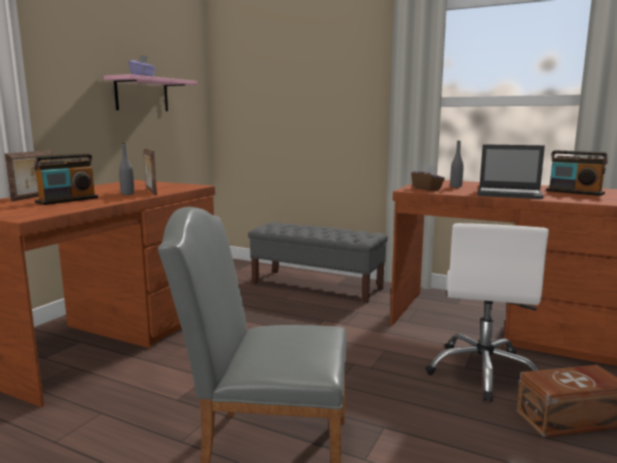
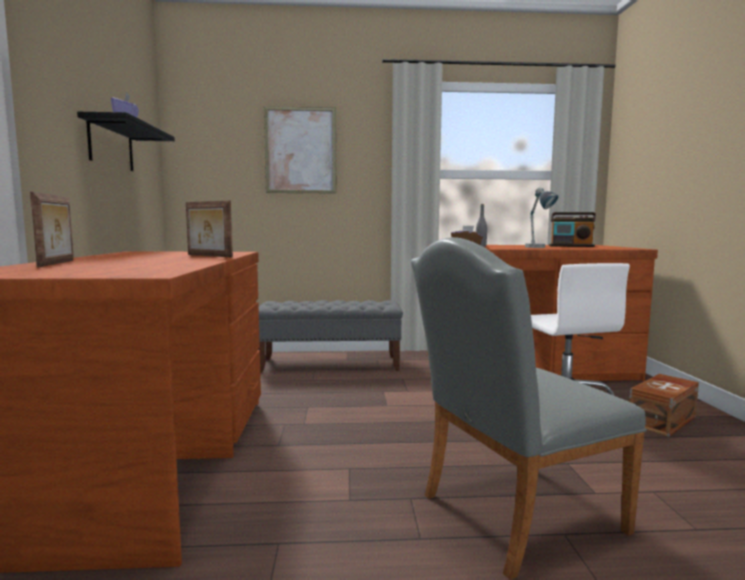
camera: 30 degrees left, 5 degrees down
radio [34,153,98,205] -> none
pink shelf [104,74,197,111] -> black shelf [77,112,175,171]
grey bottle [119,143,134,195] -> none
laptop [477,144,545,199] -> table lamp [525,188,558,248]
none -> picture [264,106,336,193]

